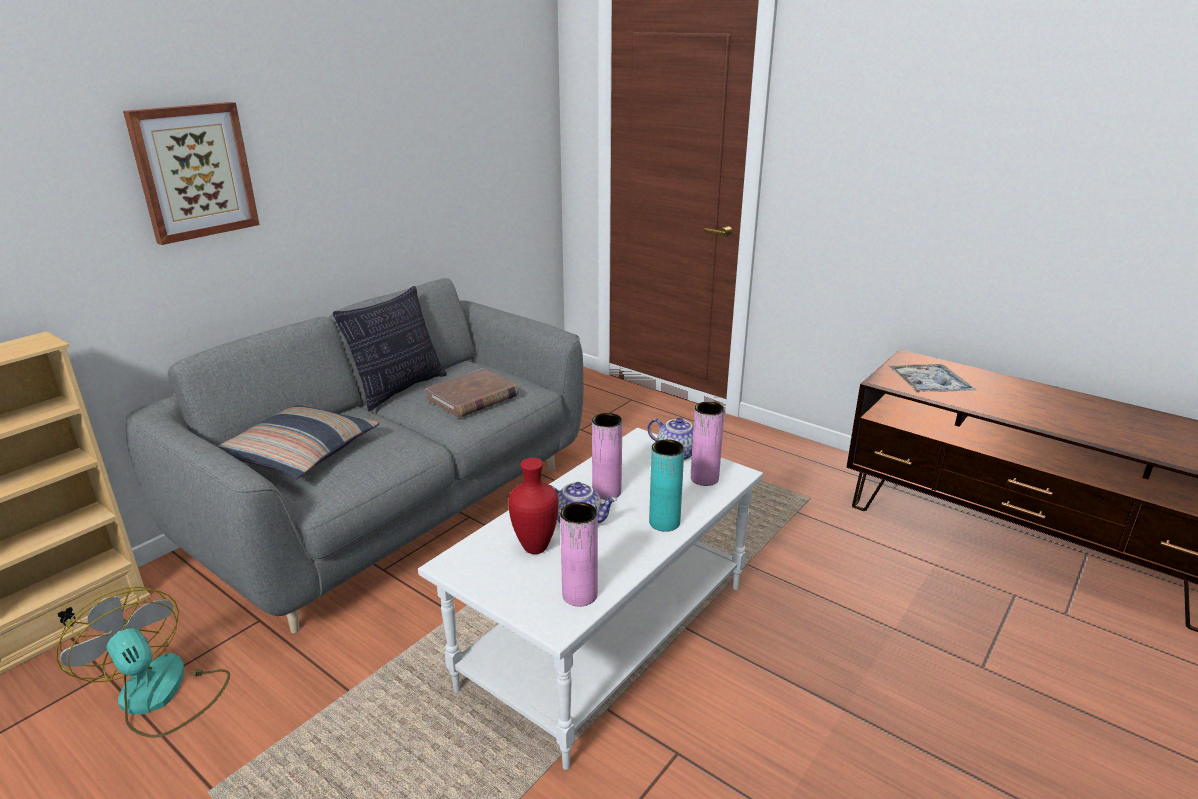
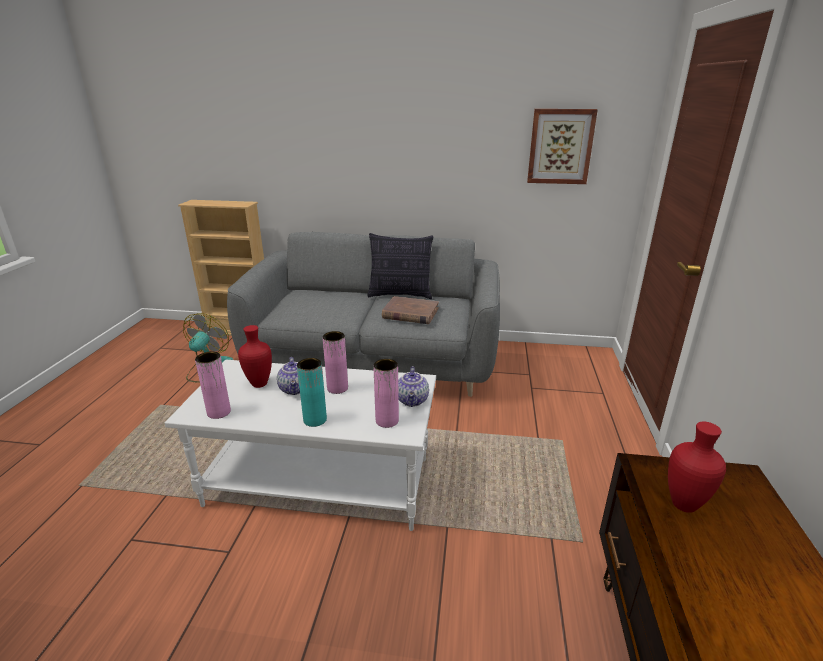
camera: 60 degrees right, 0 degrees up
picture [123,102,260,245] -> picture moved to [527,109,598,184]
pillow [217,405,379,479] -> none
tray [889,364,976,393] -> red vase [668,421,726,513]

